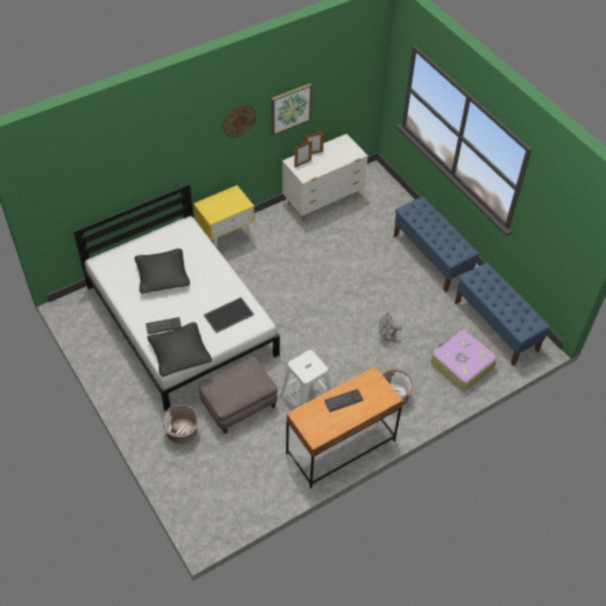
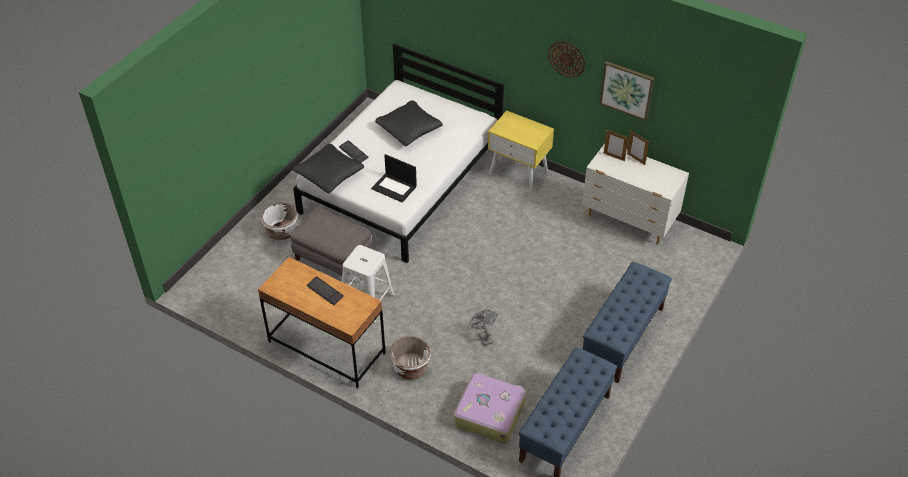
camera: 65 degrees right, 5 degrees down
tray [204,297,254,333] -> laptop [371,154,417,203]

